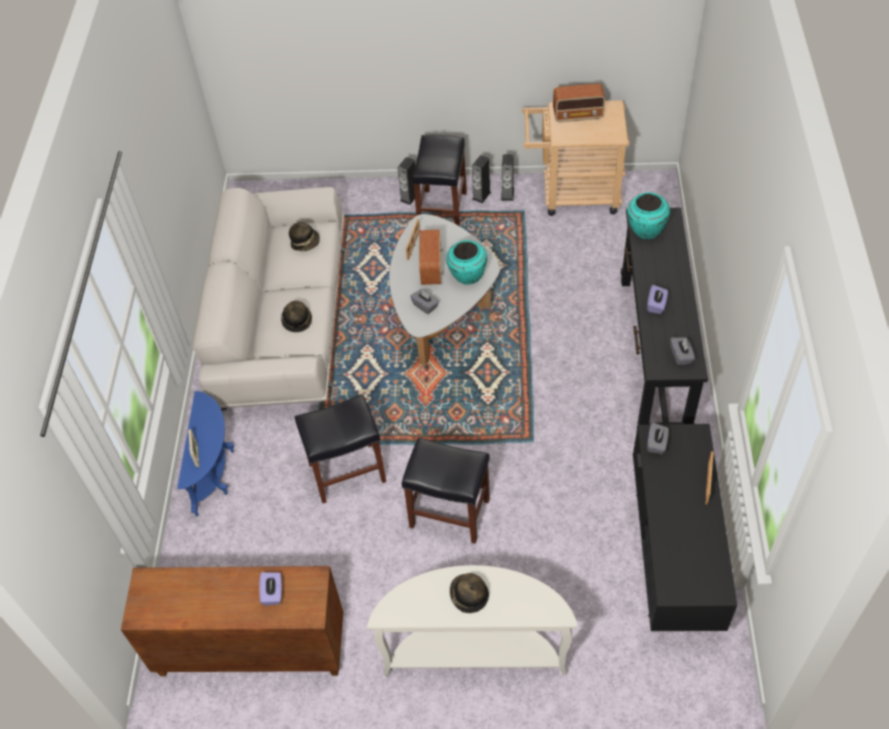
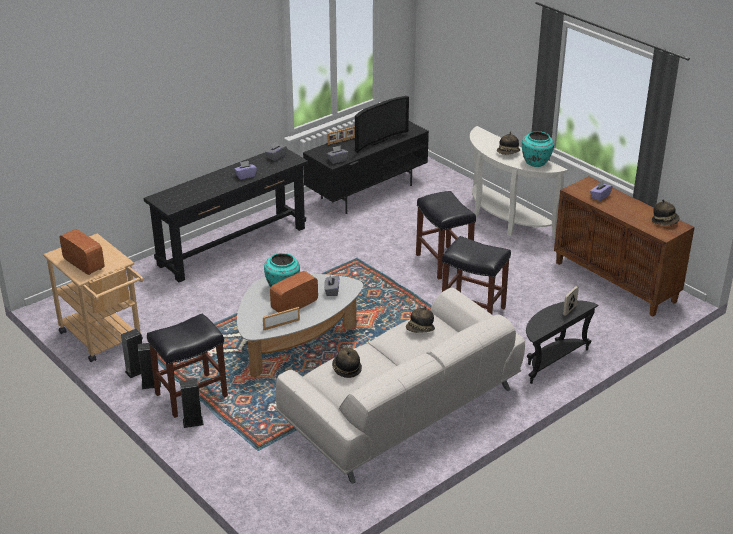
camera: 135 degrees left, 20 degrees down
blue side table [177,391,234,517] -> black side table [526,300,598,384]
turquoise vase [627,192,670,239] -> turquoise vase moved to [522,131,554,167]
none -> television [355,96,409,153]
none -> hat [652,199,680,226]

